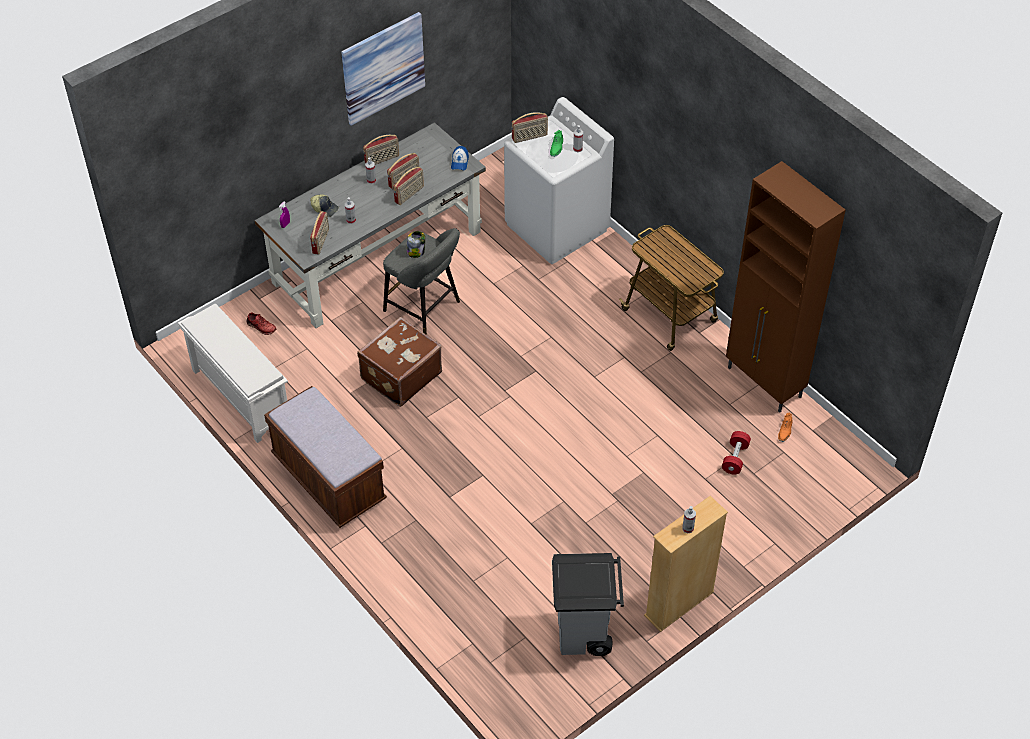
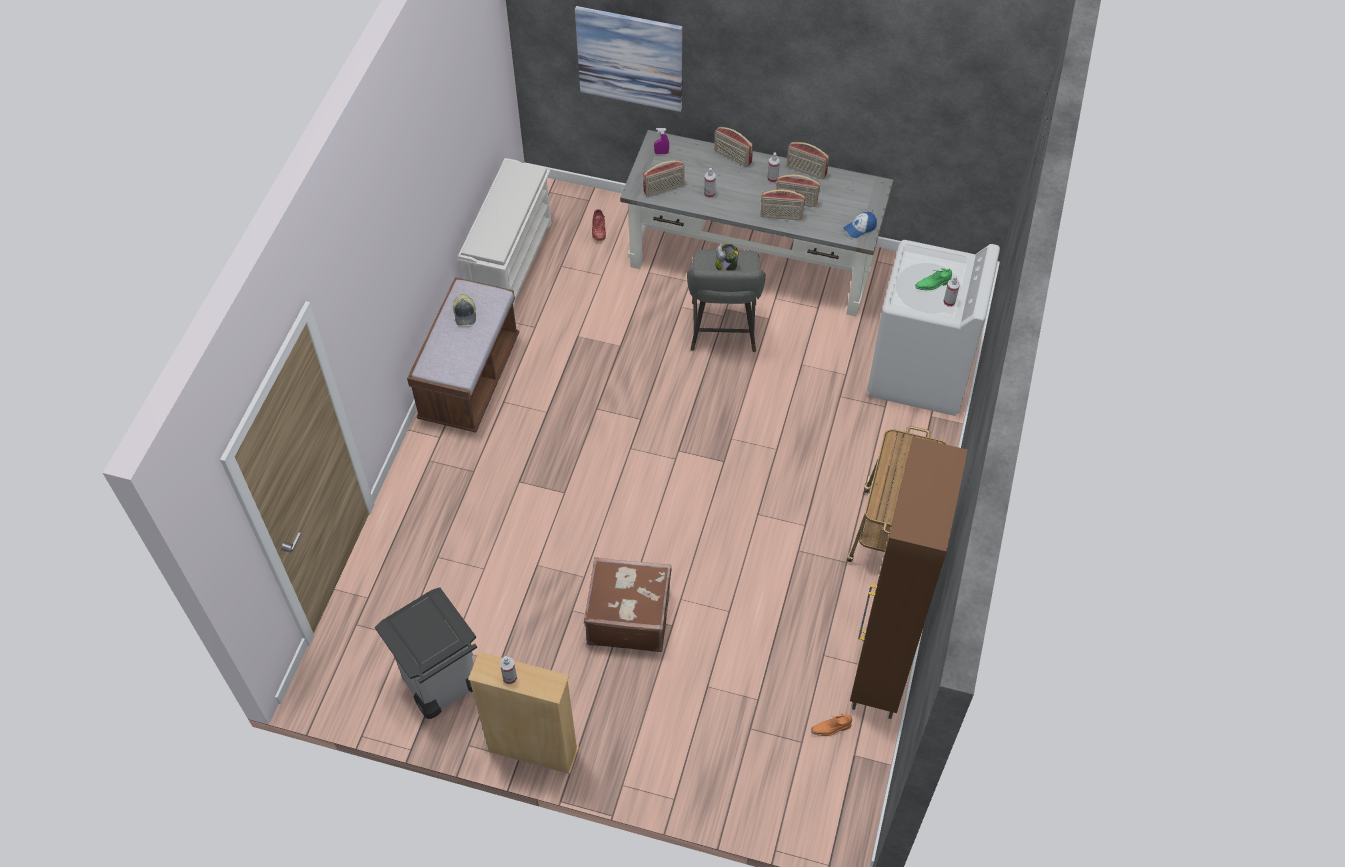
camera: 55 degrees right, 5 degrees up
cap [310,194,339,217] -> cap moved to [453,294,476,326]
picture [341,12,425,126] -> picture moved to [575,6,683,112]
brown suitcase [357,317,442,407] -> brown suitcase moved to [584,557,672,652]
radio [512,112,548,143] -> radio moved to [714,127,753,167]
red dumbbell [722,431,751,475] -> none

